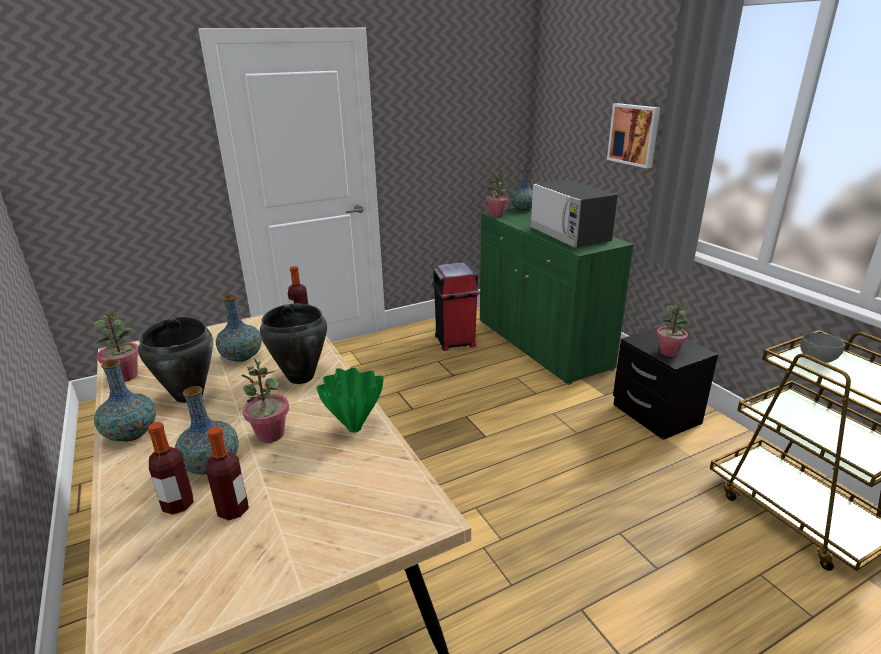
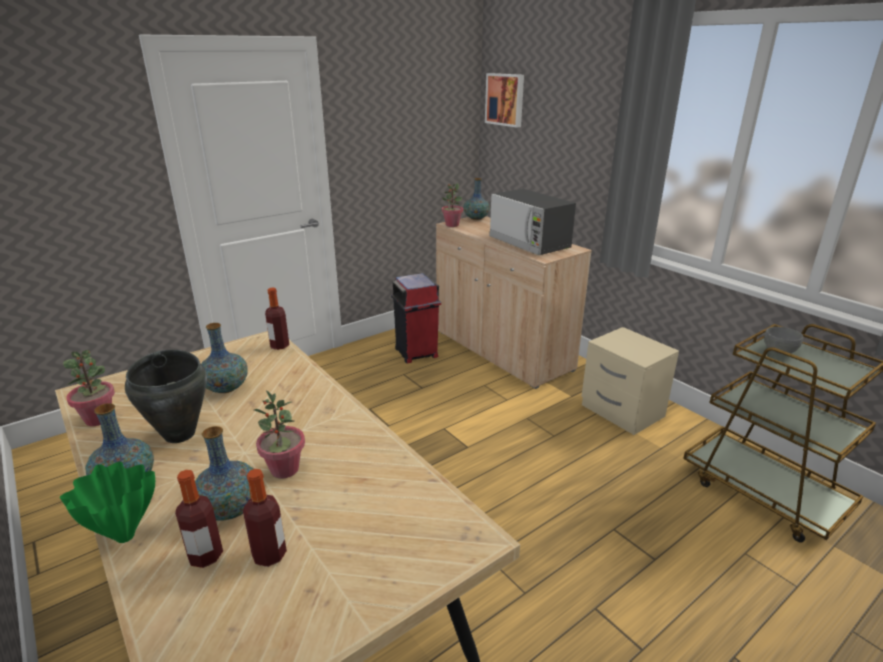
camera: 10 degrees left, 0 degrees up
black cooking pot [260,304,327,384] -> none
green vase [316,368,384,433] -> green vase moved to [60,462,155,543]
green cabinet [480,208,634,385] -> beige cabinet [436,216,592,389]
picture [607,103,661,168] -> picture moved to [485,73,524,128]
black nightstand [613,326,718,440] -> beige nightstand [582,327,679,435]
potted plant [657,302,689,357] -> none

